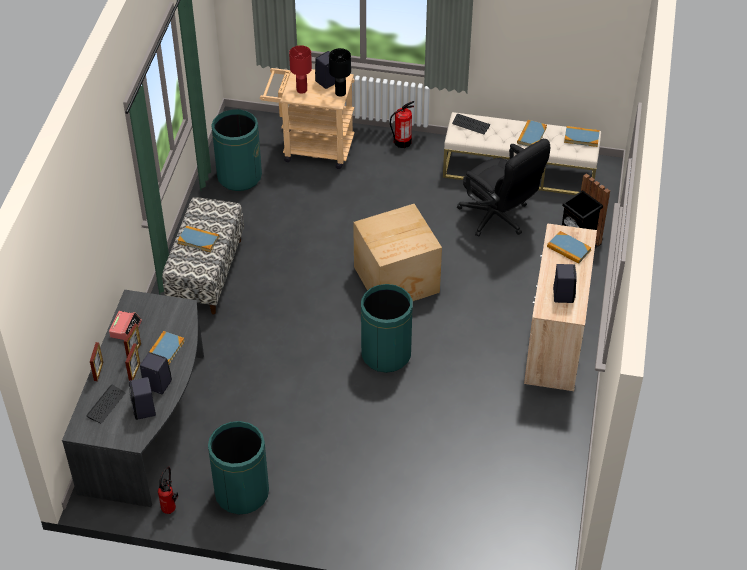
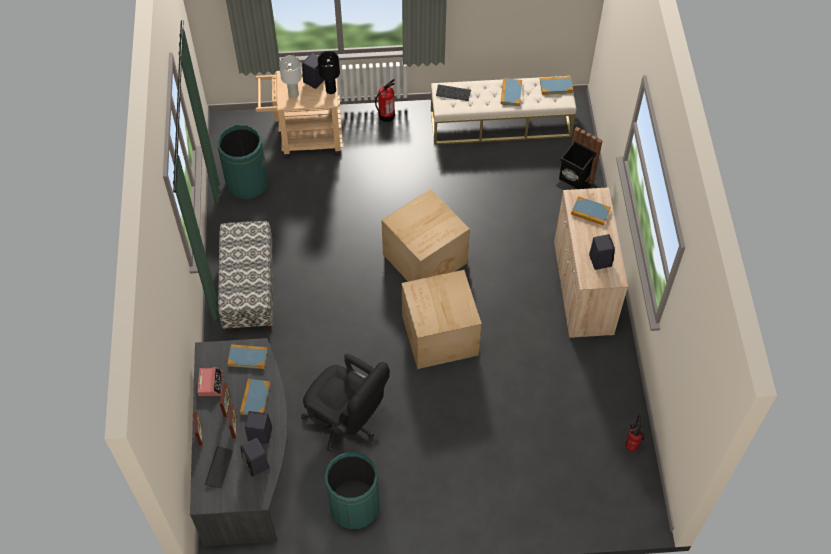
camera: 15 degrees left, 10 degrees up
fire extinguisher [158,466,178,514] -> fire extinguisher moved to [625,414,645,451]
book [177,226,219,252] -> book moved to [228,344,268,369]
red table lamp [289,45,312,94] -> white table lamp [279,55,302,98]
green trash can [361,284,412,373] -> cardboard box [402,270,482,369]
black office chair [457,139,551,237] -> black office chair moved to [301,354,390,451]

